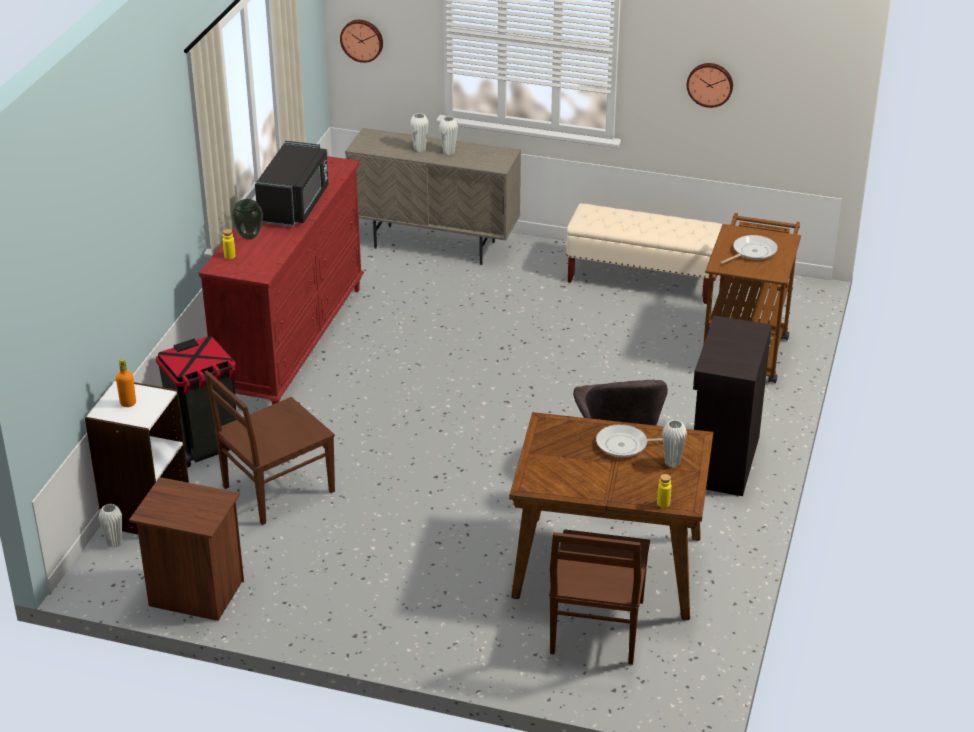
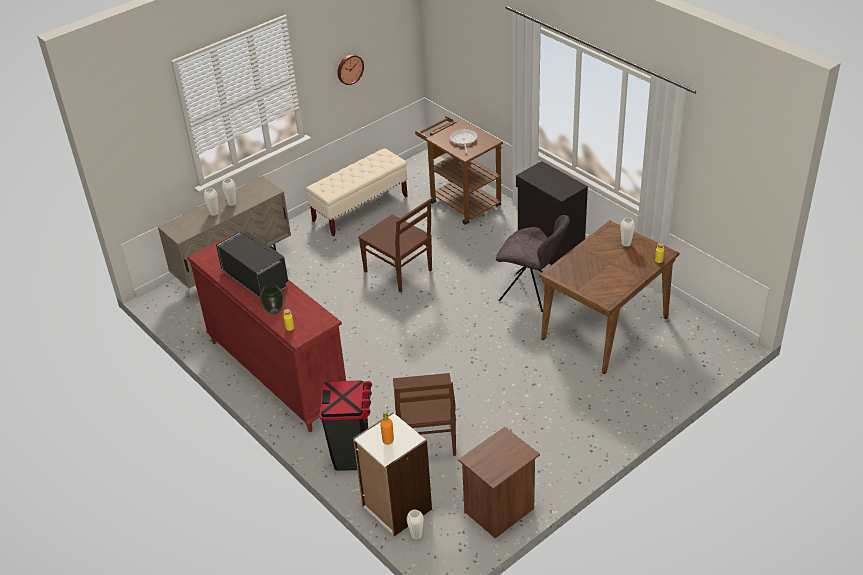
camera: 55 degrees left, 5 degrees up
wall clock [340,20,383,63] -> none
brown chair [549,529,650,665] -> brown chair moved to [358,199,432,293]
frying pan [596,424,663,457] -> none

